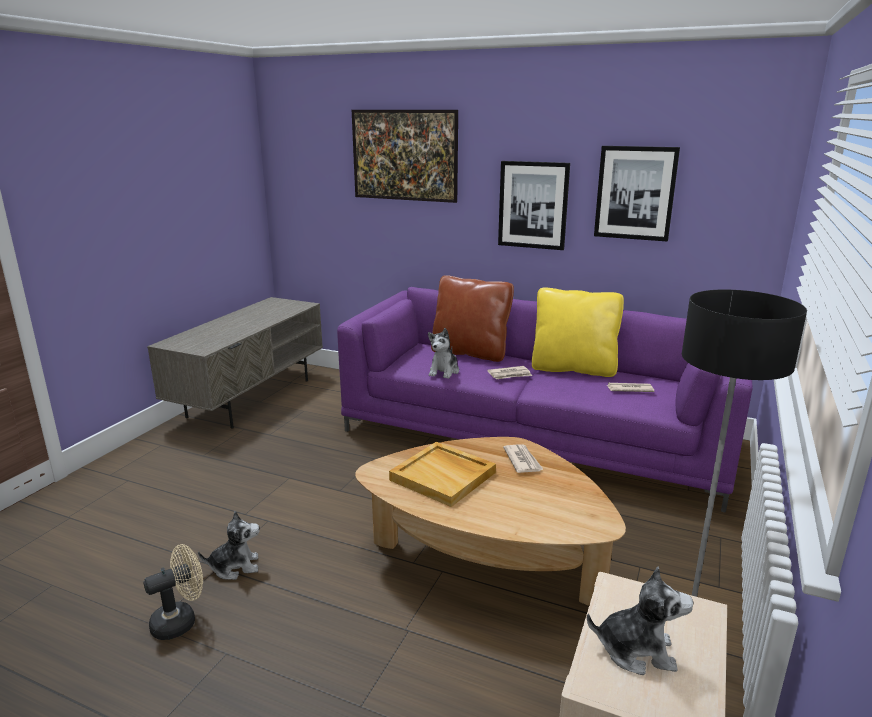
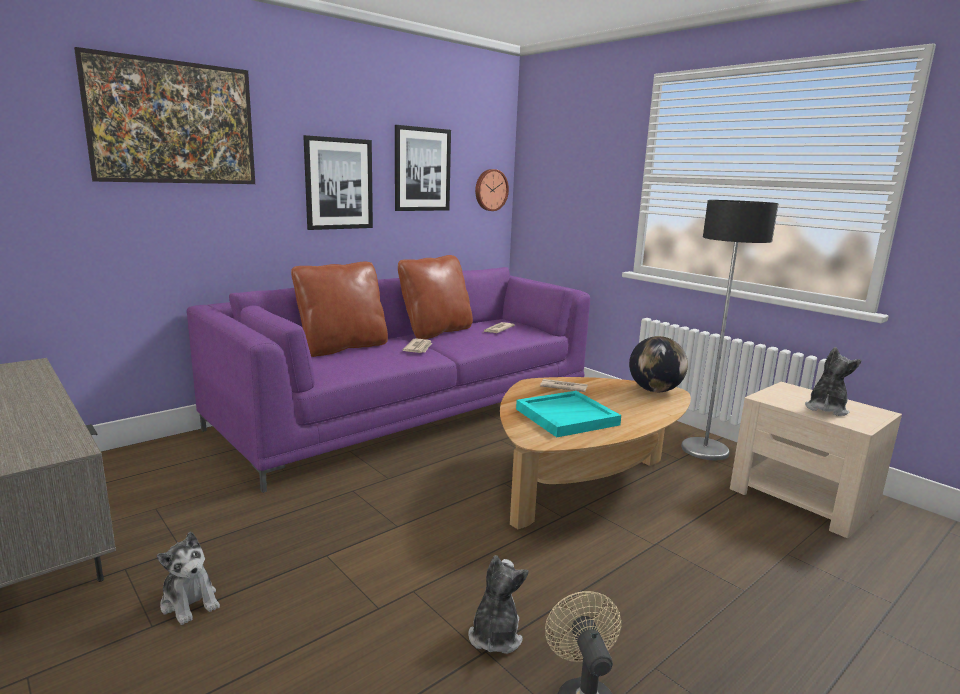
camera: 65 degrees left, 5 degrees down
beige tray [389,442,496,507] -> turquoise tray [516,391,621,437]
plush toy [428,328,459,379] -> plush toy moved to [157,532,220,625]
yellow pillow [532,287,624,377] -> brown pillow [398,255,473,339]
none -> wall clock [475,169,509,211]
none -> globe [629,336,688,392]

